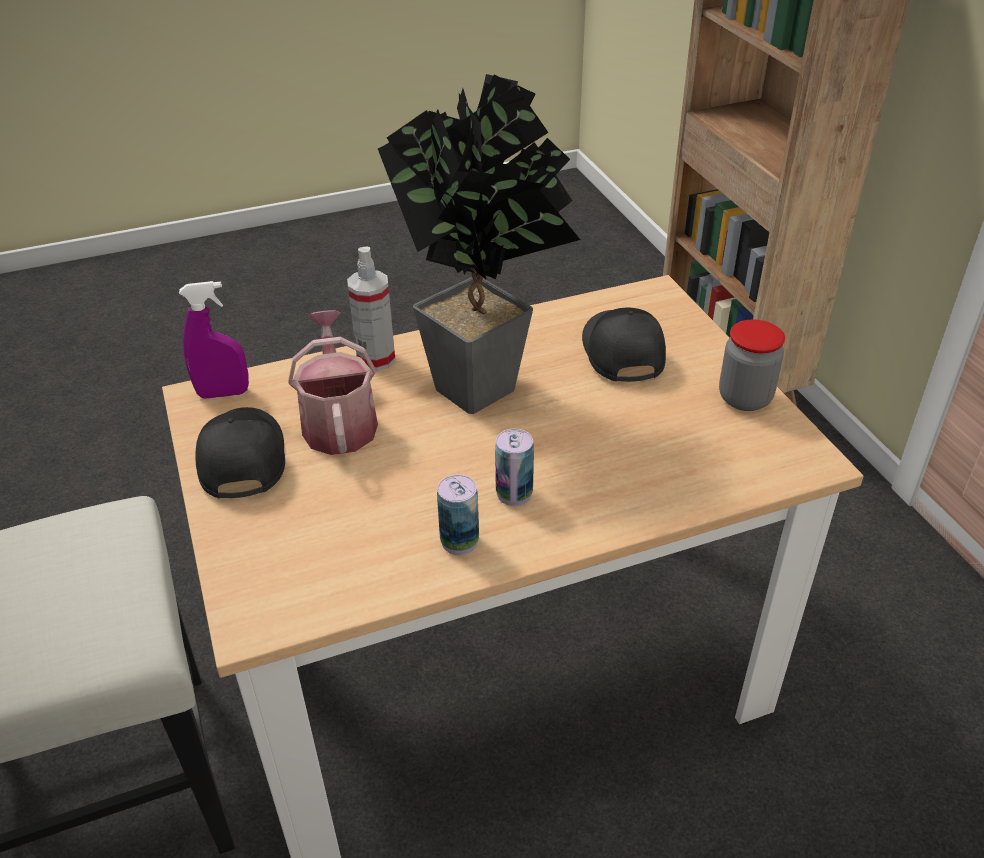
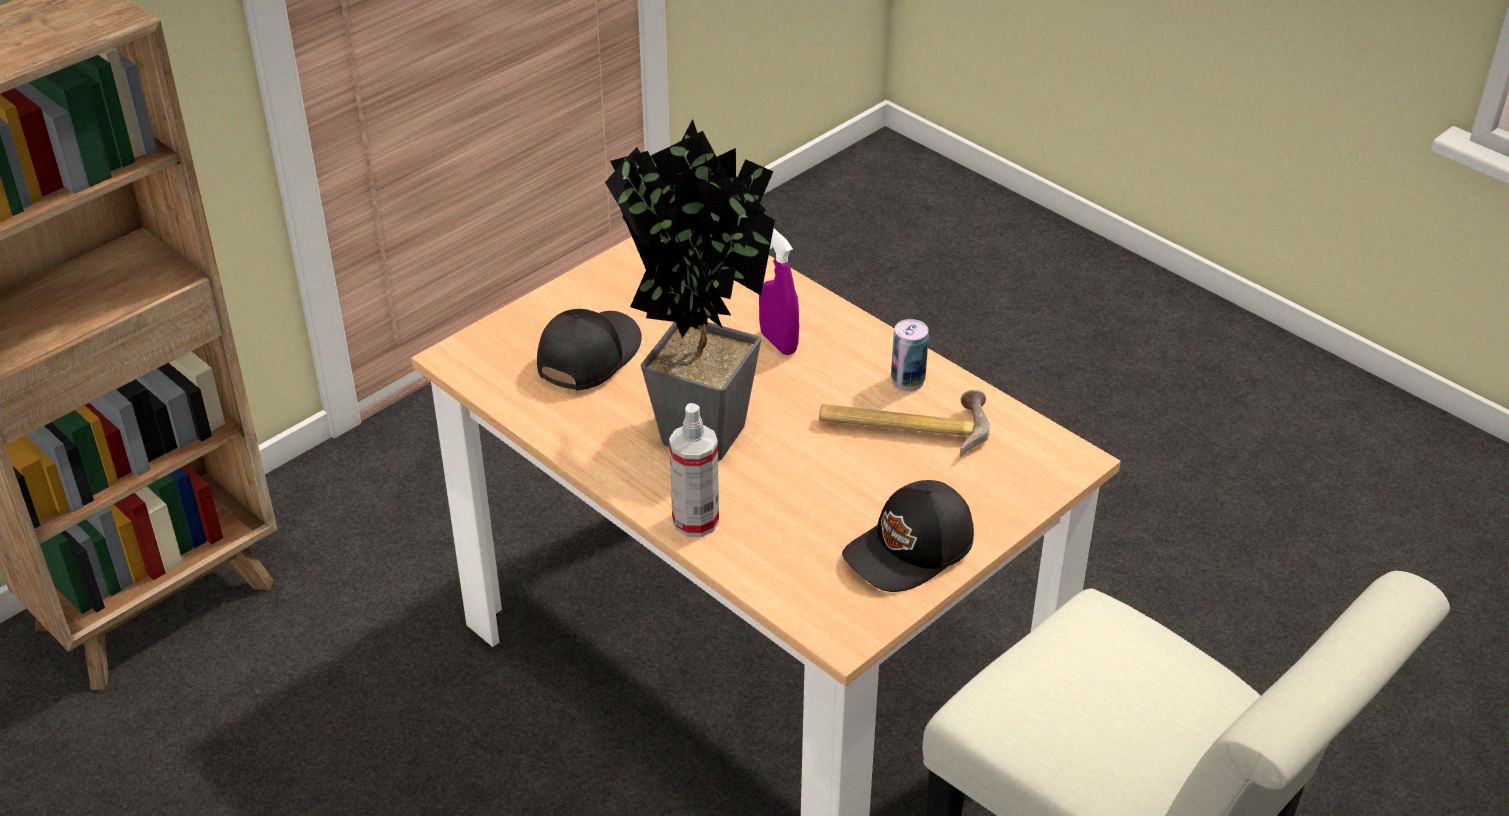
camera: 115 degrees left, 0 degrees up
purple spray bottle [179,281,249,399] -> purple spray bottle moved to [759,229,799,355]
watering can [288,310,378,455] -> none
can [495,429,534,506] -> none
black cap [582,308,666,382] -> black cap turned 150 degrees clockwise [537,309,642,390]
jar [719,320,785,411] -> none
none -> hammer [819,389,990,457]

